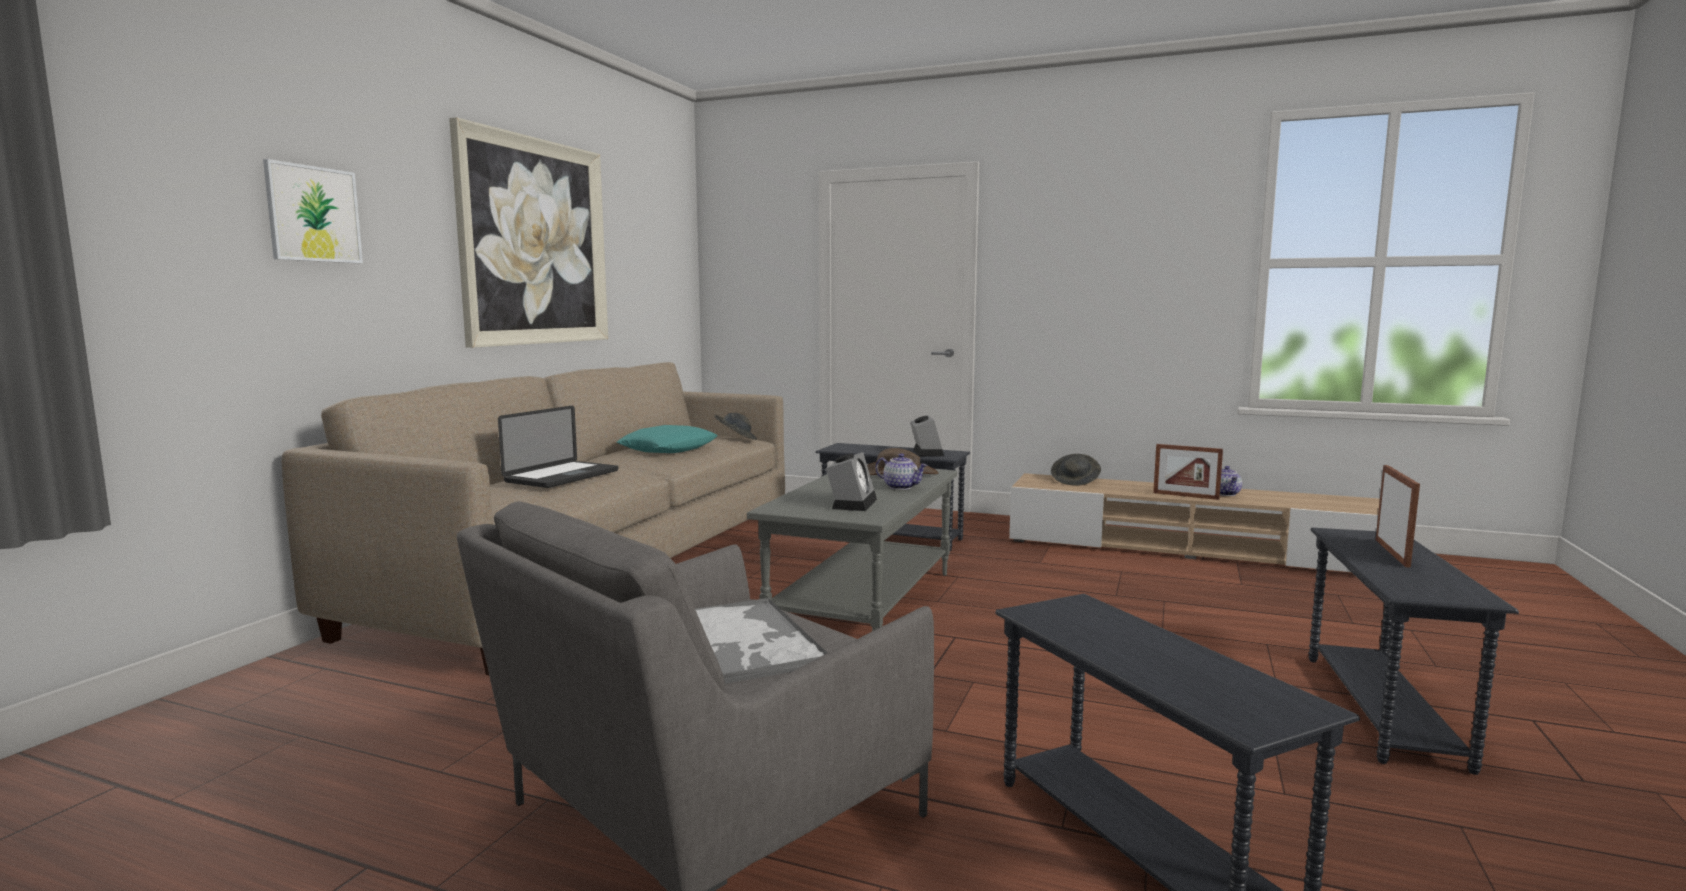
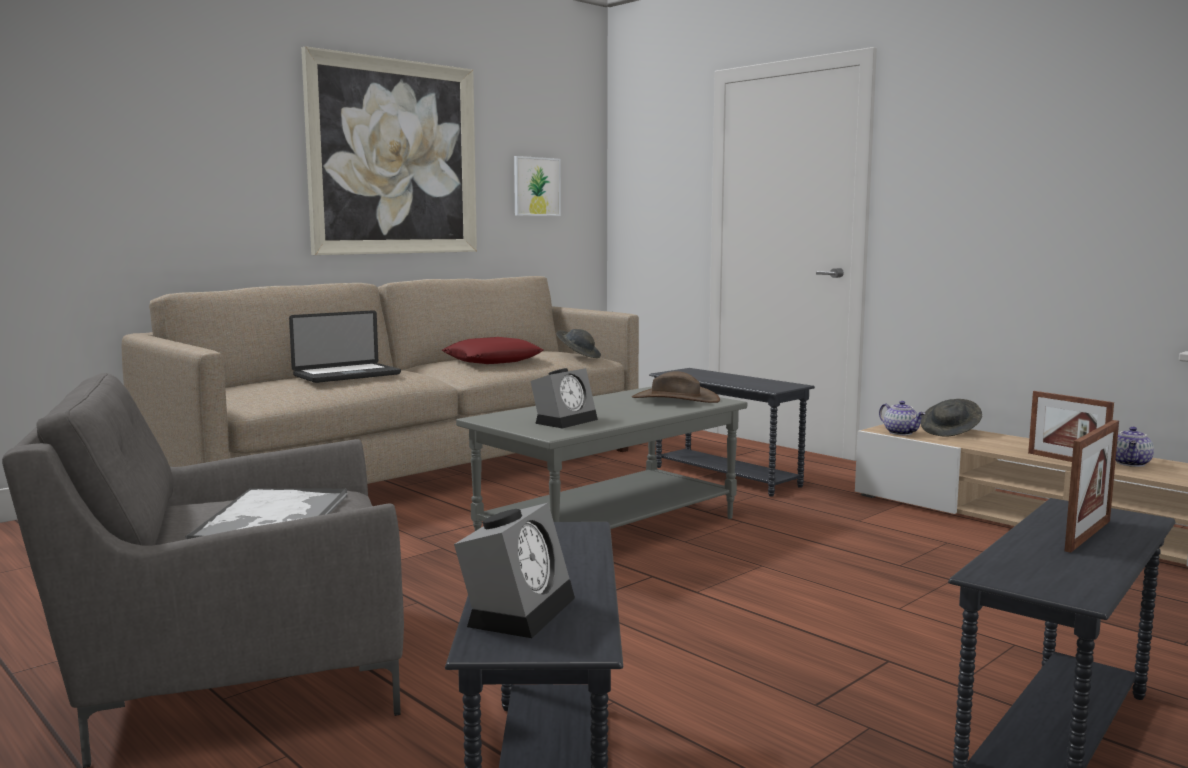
camera: 25 degrees right, 0 degrees up
picture [263,159,363,263] -> picture moved to [514,156,561,216]
turquoise pillow [617,425,718,453] -> red pillow [442,337,544,364]
teapot [875,453,928,490] -> teapot moved to [879,401,925,435]
alarm clock [910,415,944,456] -> alarm clock moved to [454,503,575,638]

